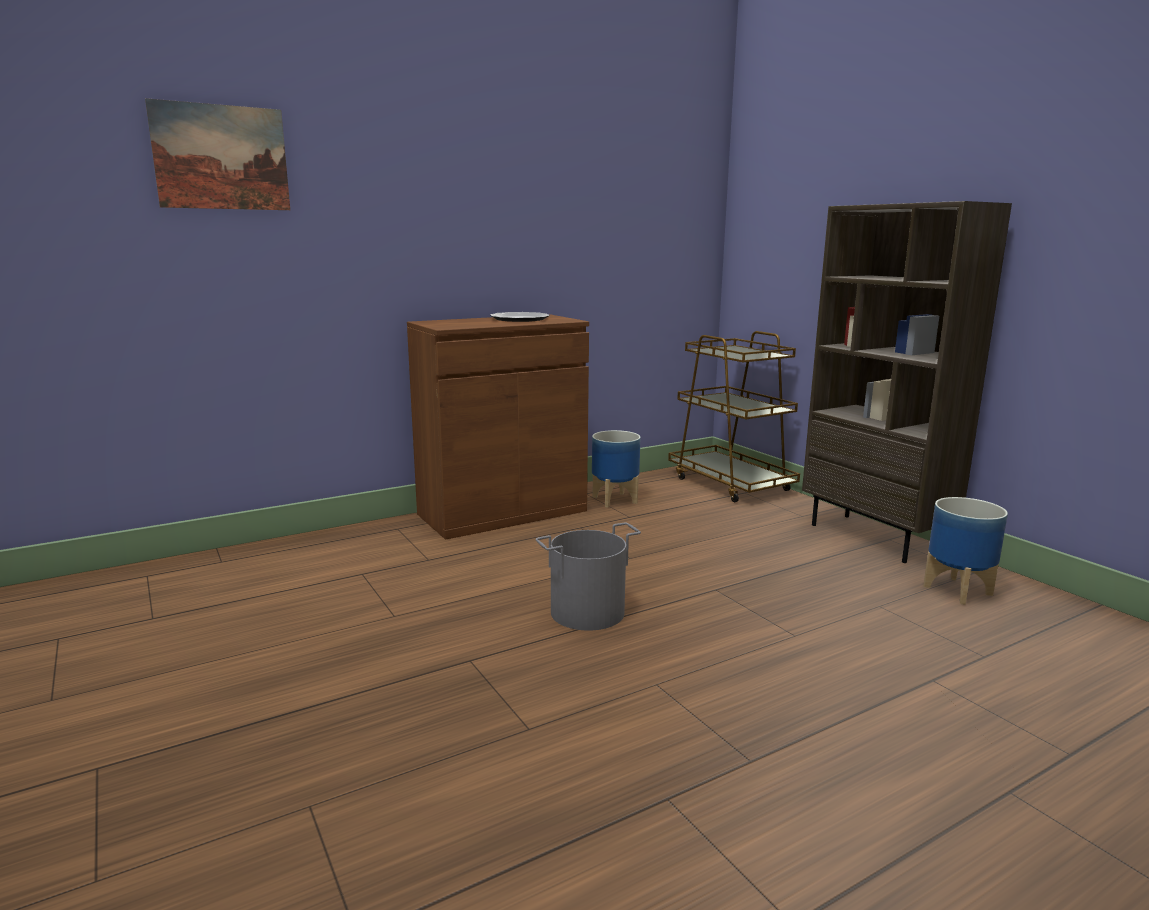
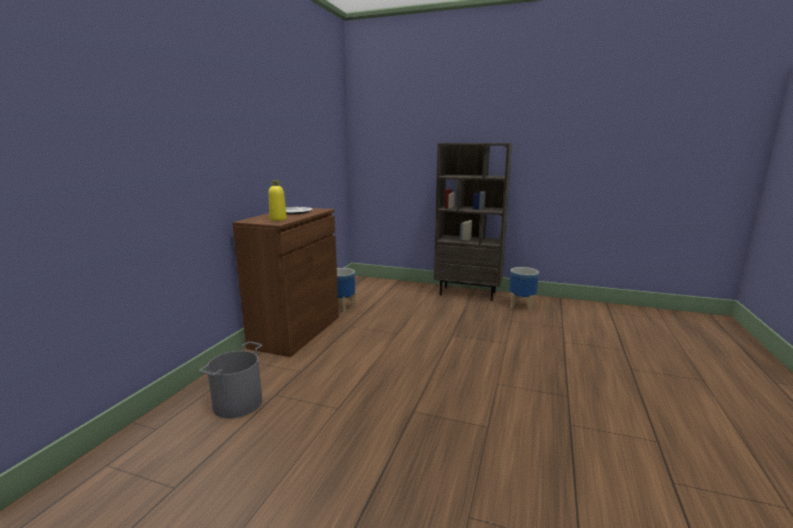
camera: 40 degrees left, 0 degrees up
picture [145,98,290,210] -> none
grey bucket [535,522,641,631] -> grey bucket moved to [199,342,263,418]
brown cart [668,331,800,502] -> none
none -> yellow bottle [268,180,287,221]

